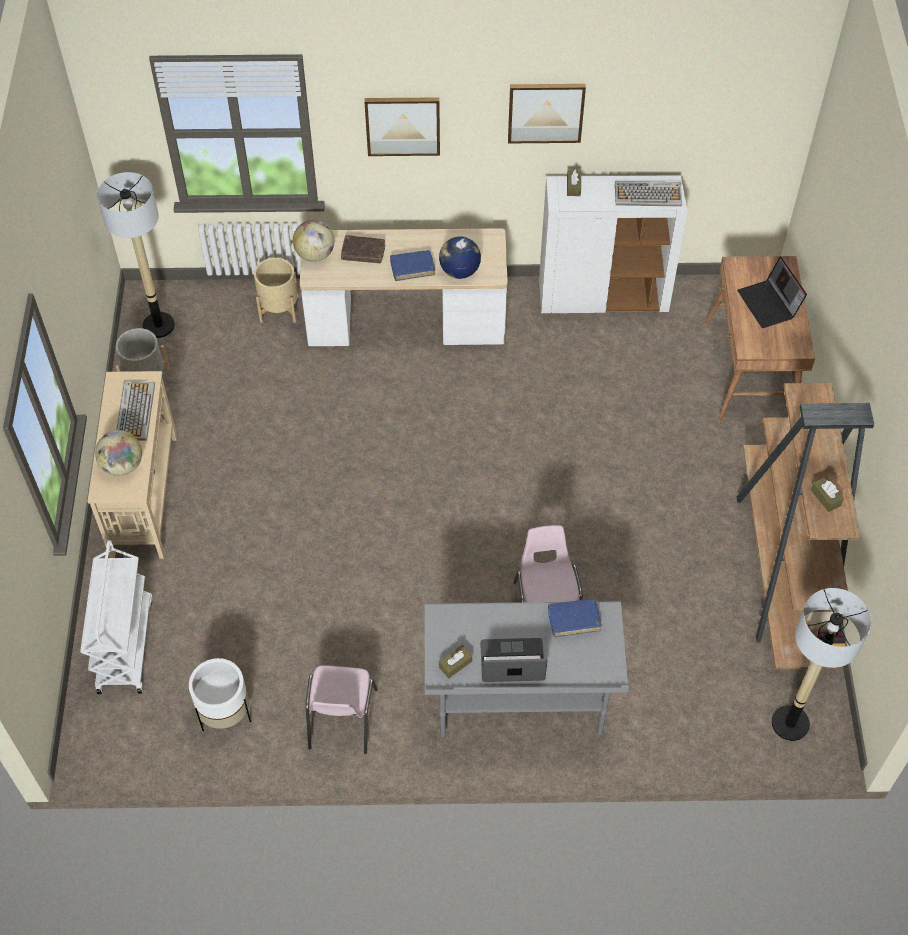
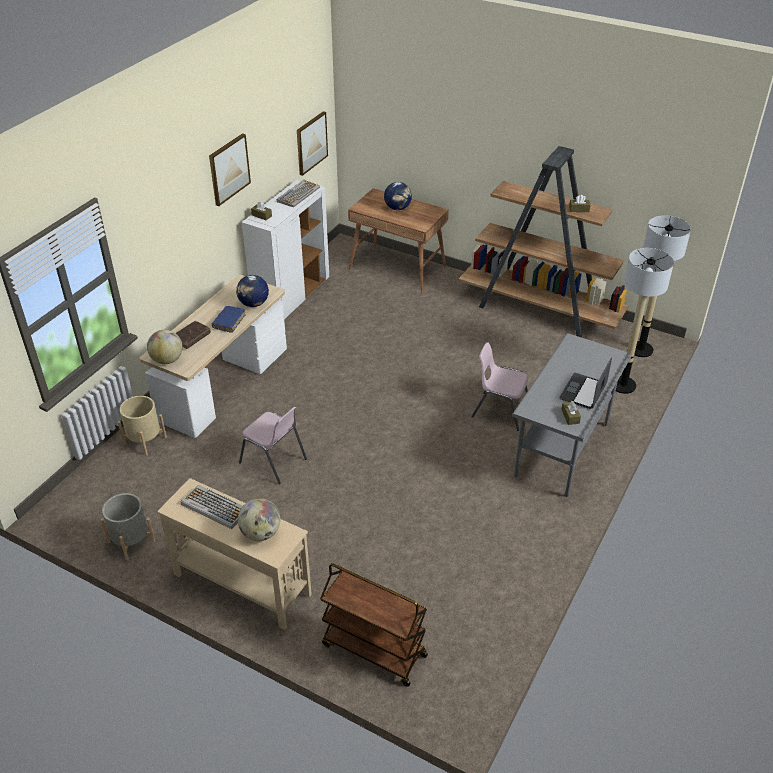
camera: 60 degrees left, 15 degrees down
white cart [80,540,153,694] -> brown cart [320,563,428,687]
floor lamp [97,172,175,338] -> floor lamp moved to [616,248,674,394]
white planter [189,658,251,731] -> none
pink chair [306,665,378,754] -> pink chair moved to [239,407,307,484]
picture [364,97,440,156] -> picture moved to [297,111,328,176]
blue book [548,599,602,637] -> none
laptop [737,257,807,328] -> globe [384,182,412,210]

